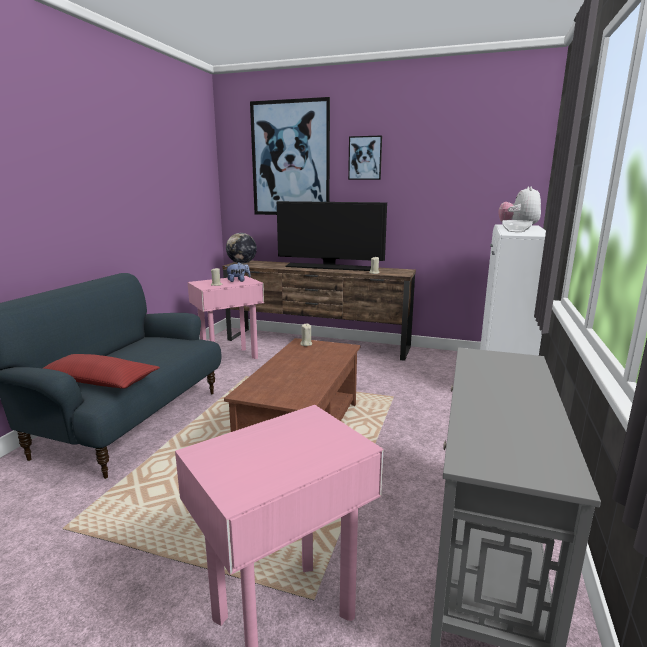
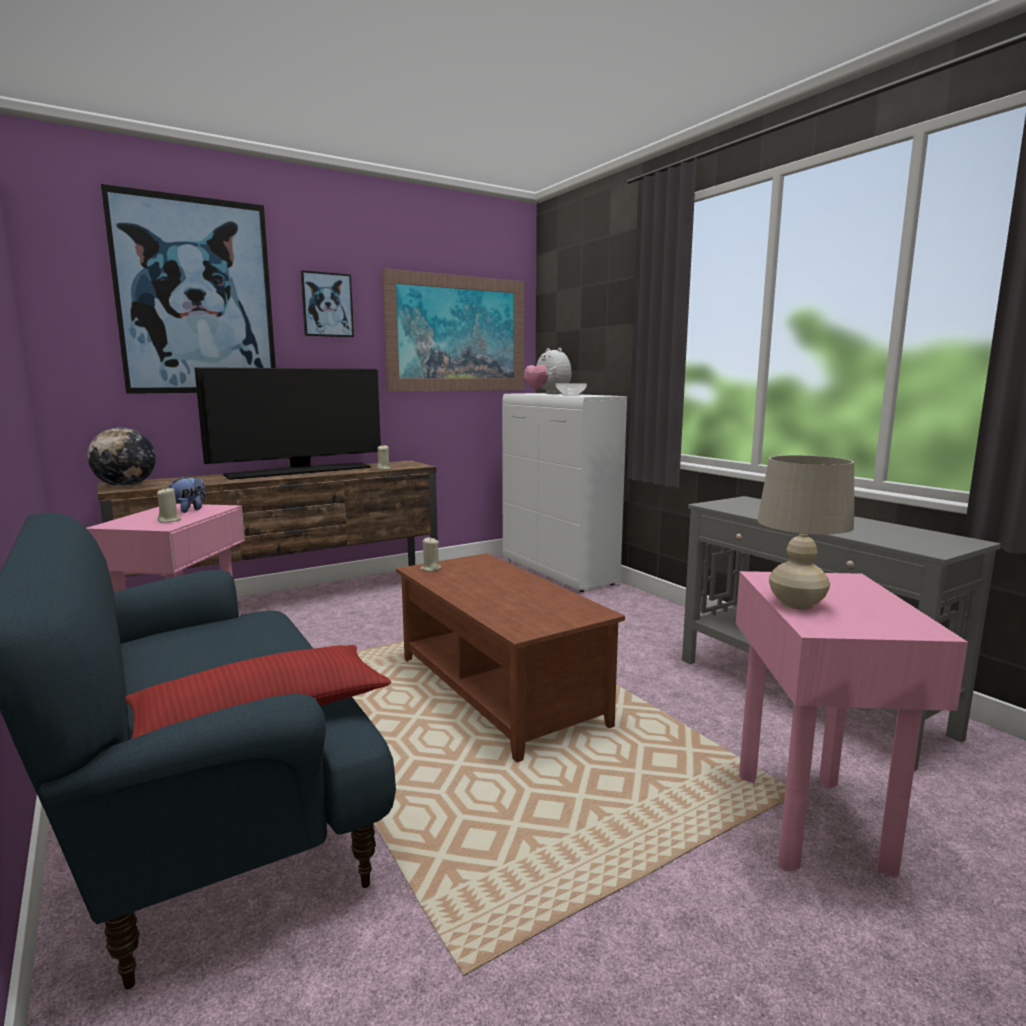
camera: 50 degrees left, 5 degrees down
none -> picture [382,268,524,392]
none -> beige table lamp [757,455,854,610]

